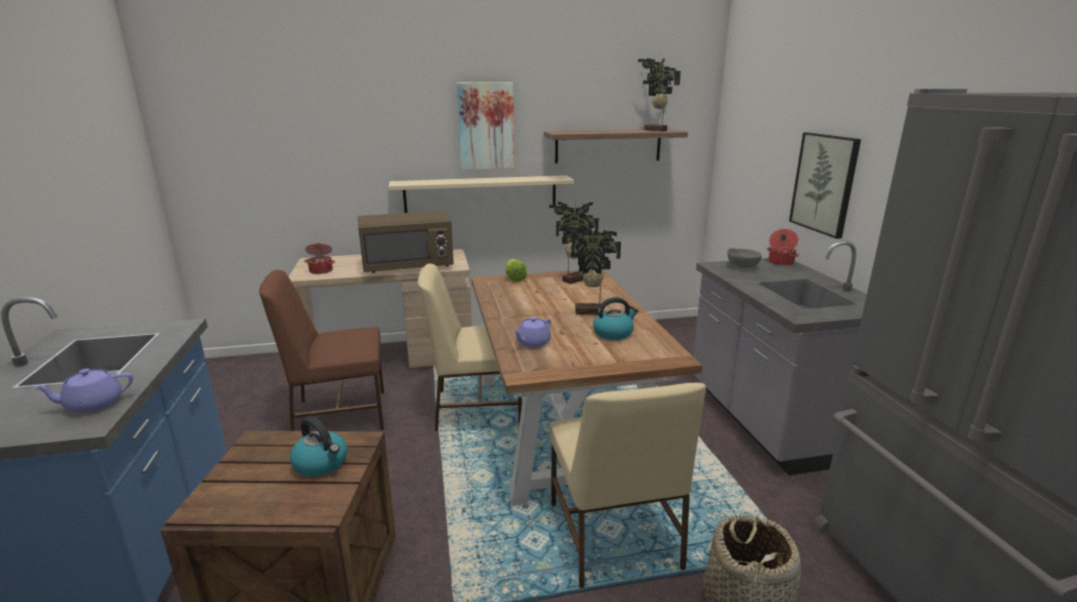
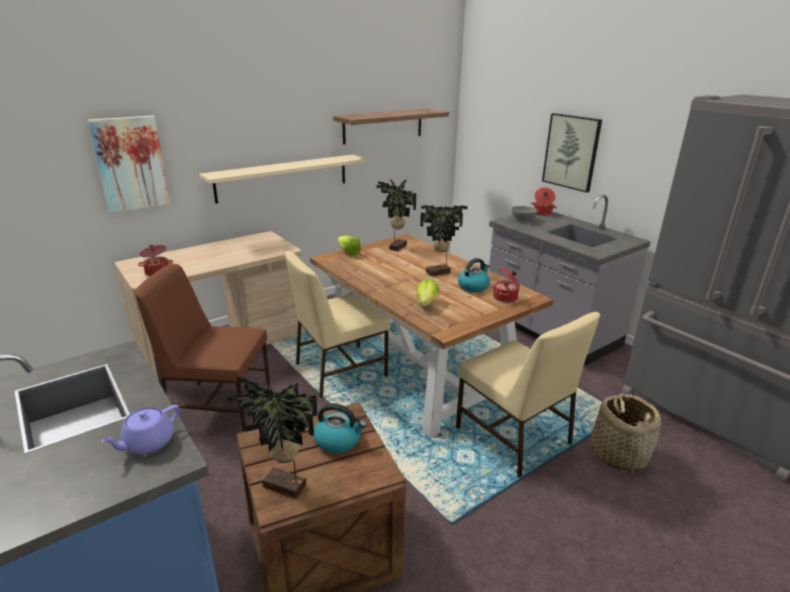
camera: 25 degrees left, 5 degrees up
brown chair [259,270,384,431] -> brown chair turned 45 degrees clockwise [135,264,271,432]
brown microwave [358,211,454,273] -> none
picture [457,82,515,170] -> picture moved to [88,116,170,213]
purple teapot [513,317,551,348] -> lettuce [416,279,439,307]
potted plant [638,58,681,131] -> potted plant moved to [228,377,317,498]
none -> cooking pot [493,266,520,303]

